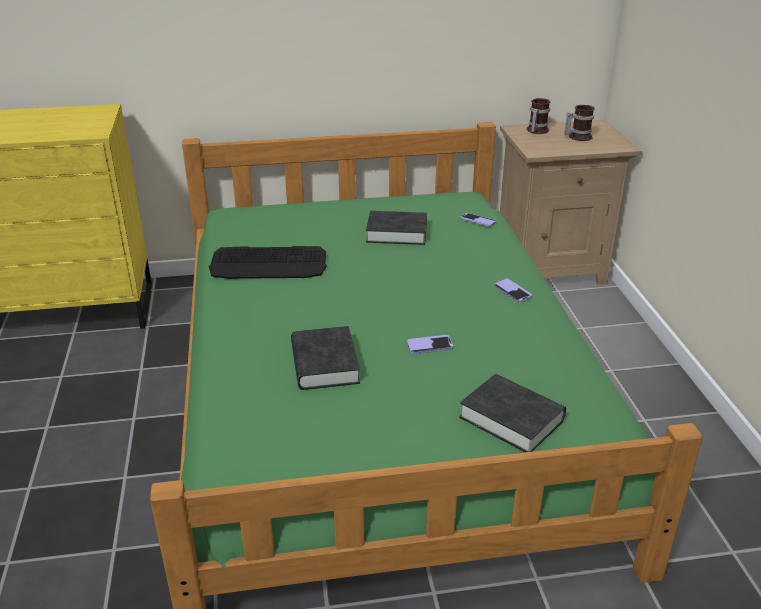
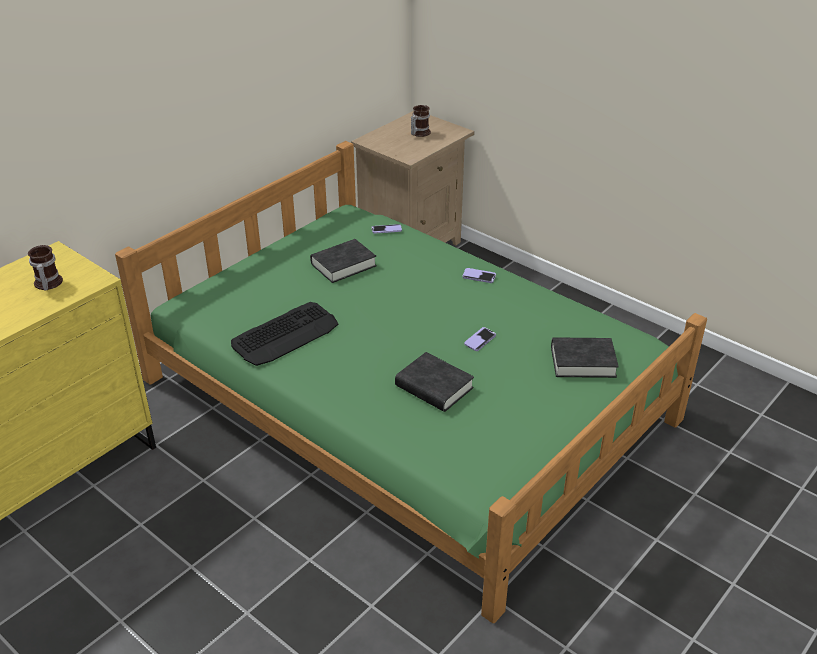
camera: 40 degrees left, 5 degrees up
mug [527,98,550,134] -> mug moved to [28,245,63,291]

